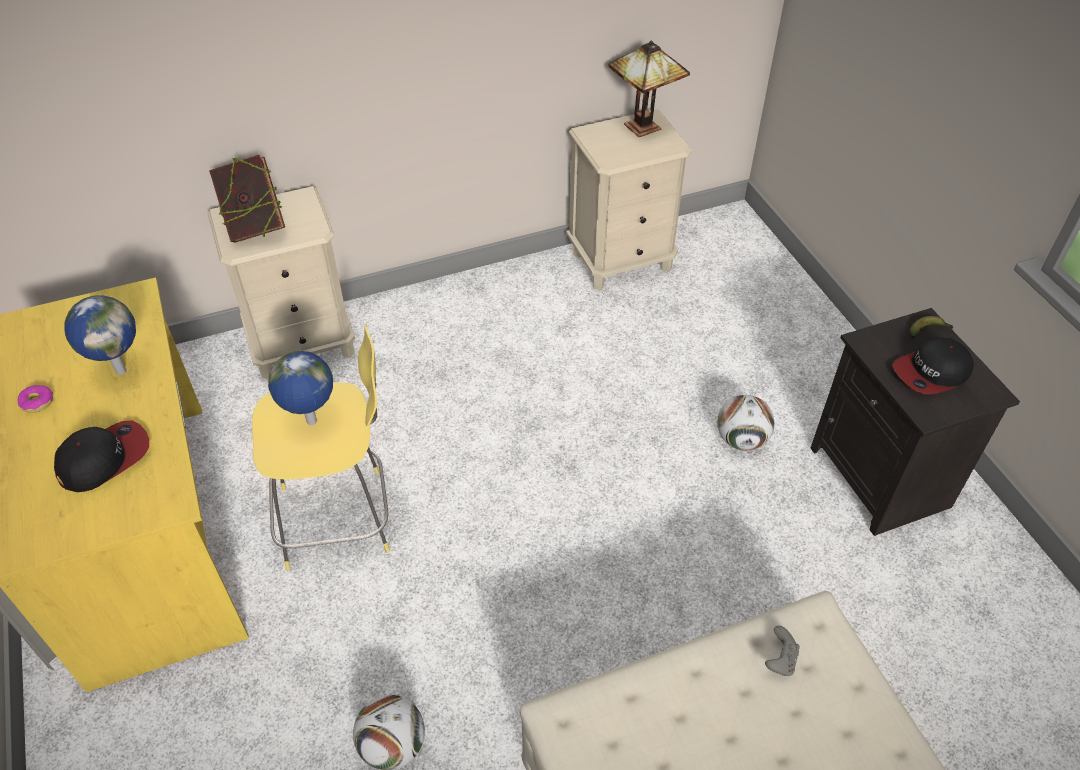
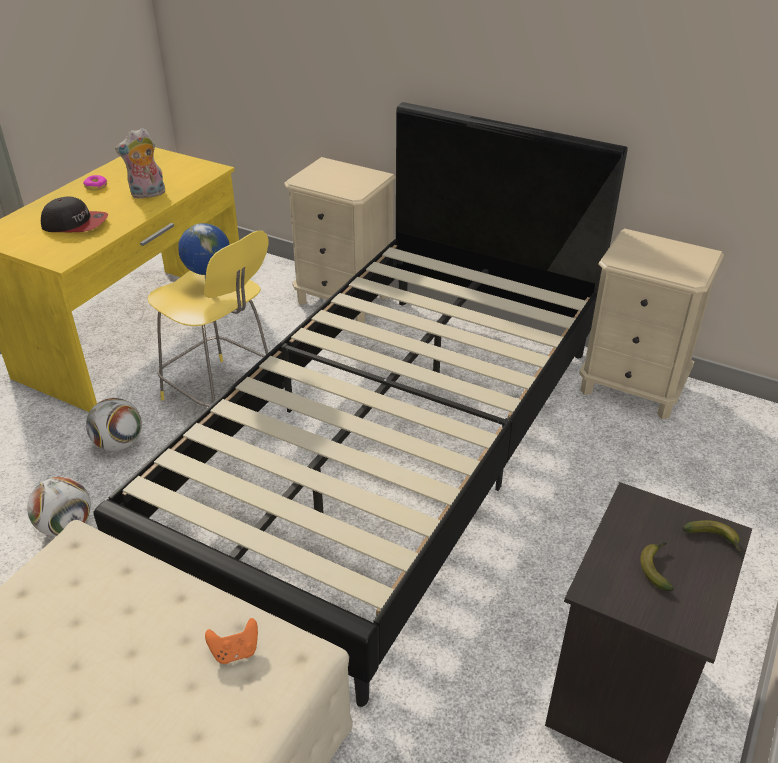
camera: 50 degrees right, 10 degrees down
globe [64,295,136,375] -> plush toy [115,128,165,199]
book [209,155,285,242] -> none
table lamp [608,41,690,137] -> none
football [717,395,774,451] -> football moved to [86,398,142,451]
grey game controller [765,626,800,676] -> orange game controller [205,618,258,664]
cap [892,338,974,394] -> banana [640,541,674,591]
none -> black bed [93,102,628,707]

